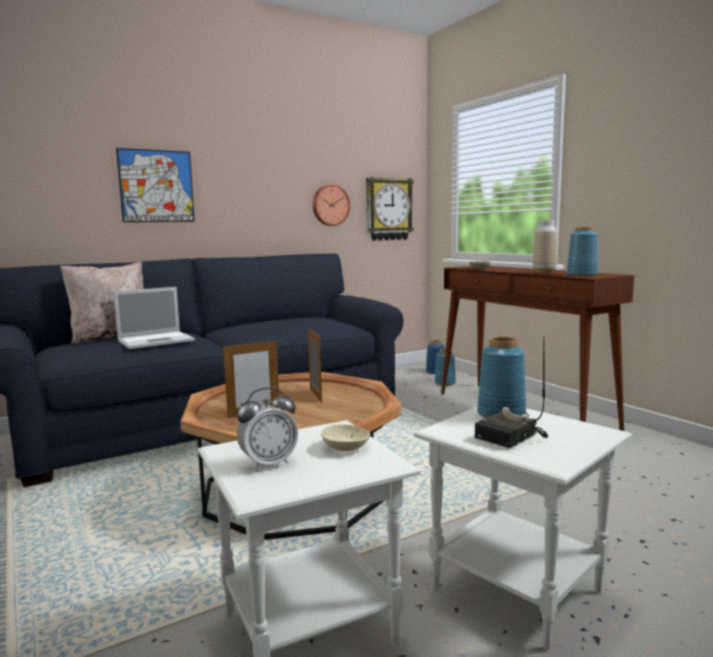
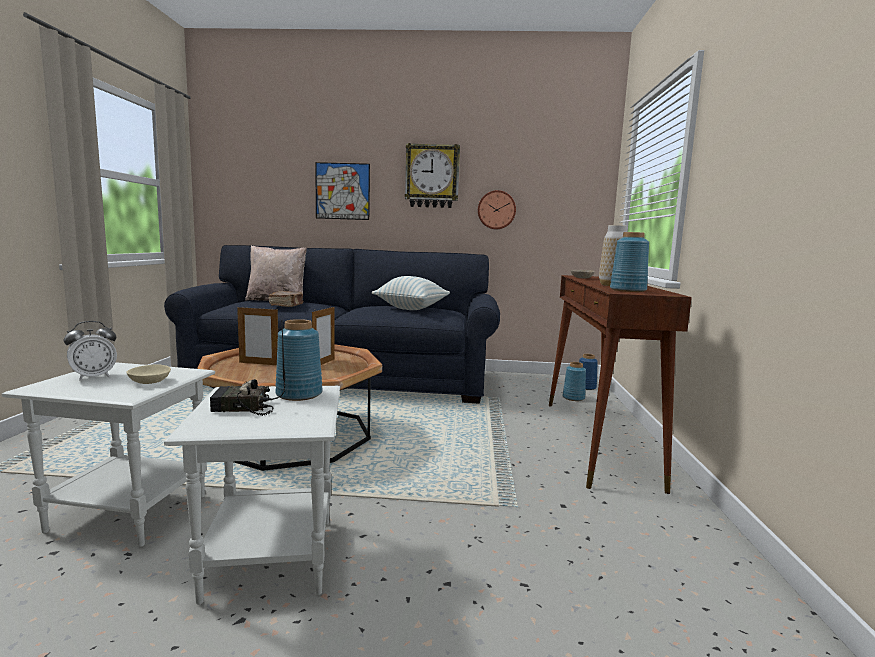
camera: 35 degrees right, 0 degrees up
laptop [113,287,195,349] -> brown book [268,291,303,307]
alarm clock [237,387,298,471] -> alarm clock turned 45 degrees counterclockwise [64,321,117,381]
wall clock [366,177,414,241] -> wall clock moved to [405,143,460,208]
none -> pillow [372,276,450,310]

